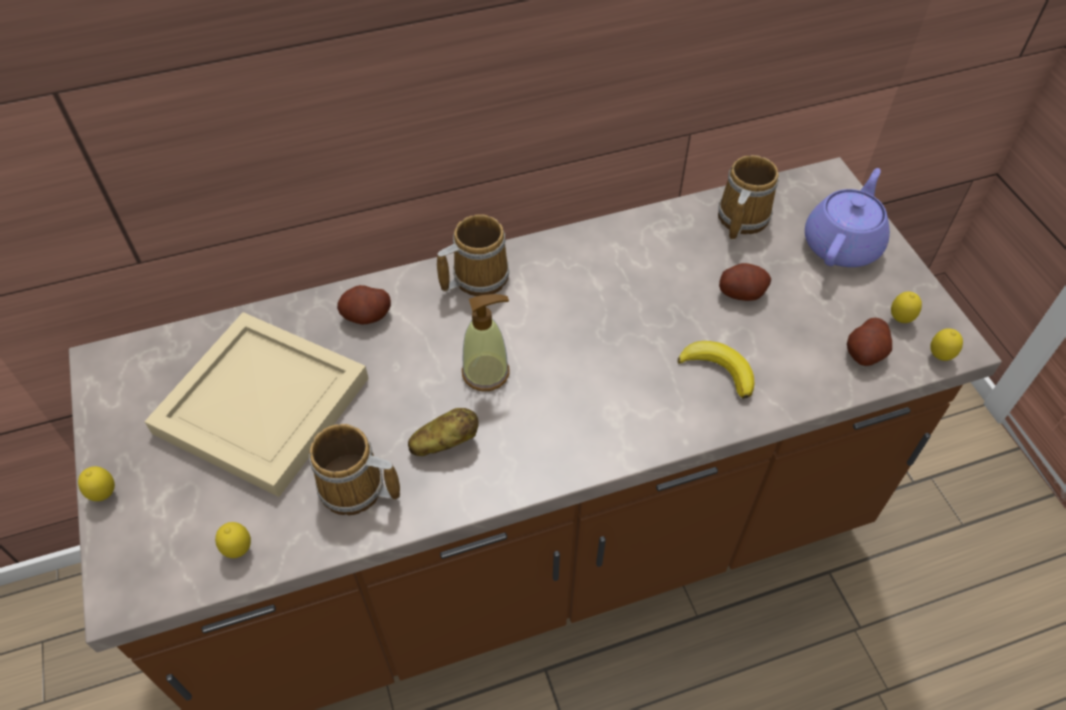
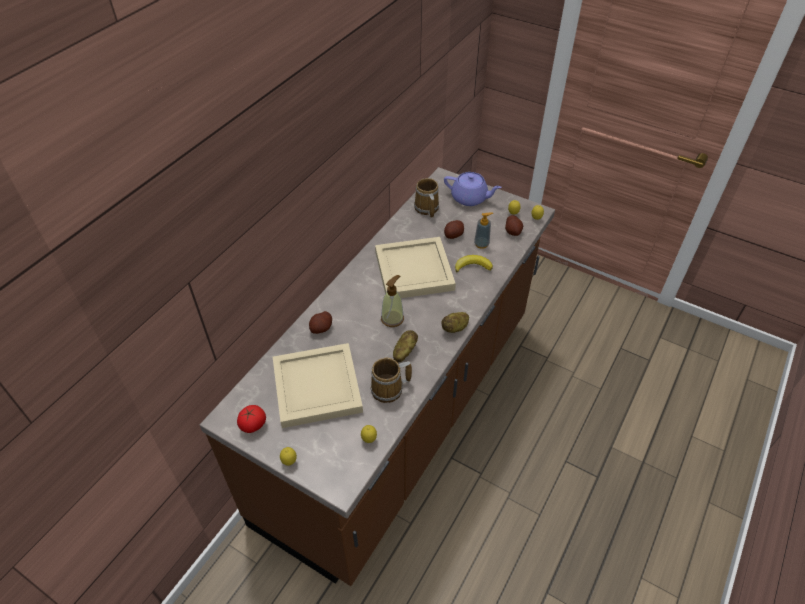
camera: 40 degrees left, 5 degrees down
mug [437,214,509,296] -> none
purple teapot [805,168,890,267] -> purple teapot turned 120 degrees clockwise [444,172,502,206]
none -> tomato [237,405,266,433]
none -> beige tray [375,237,456,298]
none -> potato [442,312,469,333]
none -> soap dispenser [474,212,493,249]

